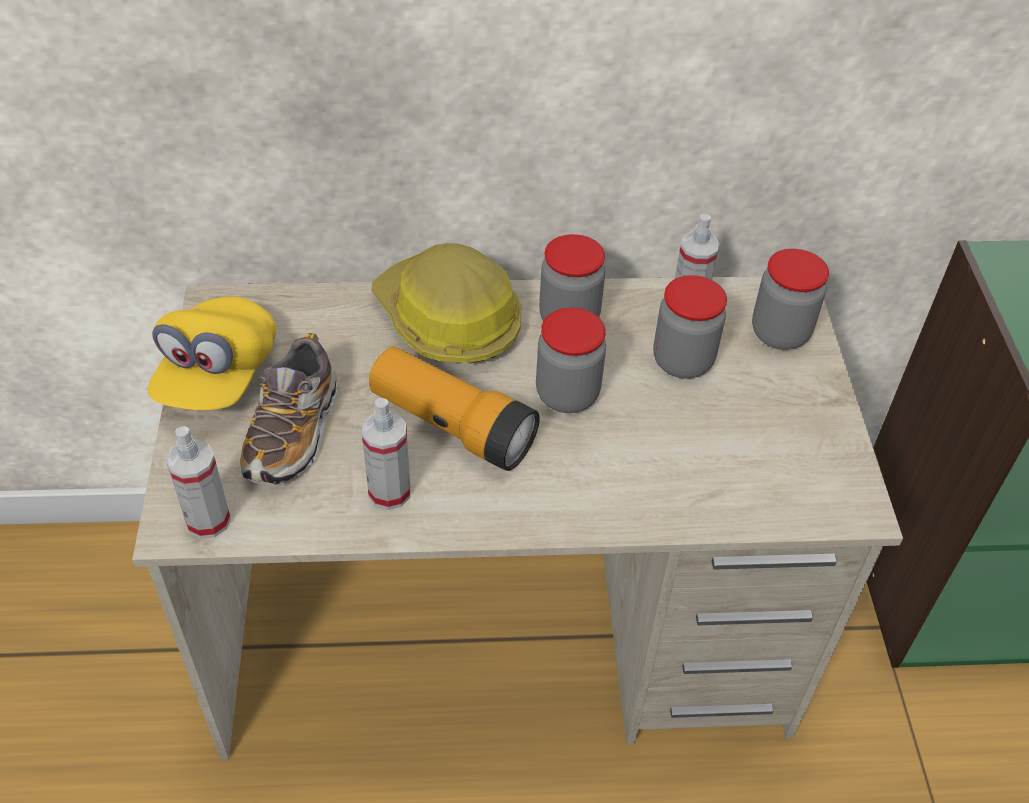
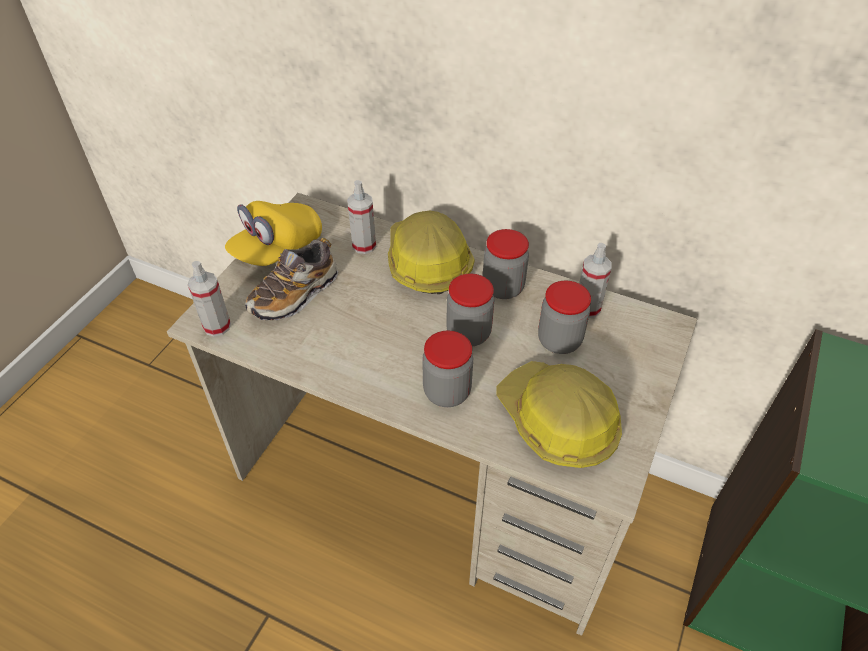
camera: 30 degrees right, 0 degrees up
spray bottle [362,398,410,510] -> spray bottle moved to [347,180,376,254]
flashlight [369,346,540,471] -> none
jar [752,249,829,350] -> jar moved to [422,331,473,407]
none -> hard hat [496,361,622,468]

